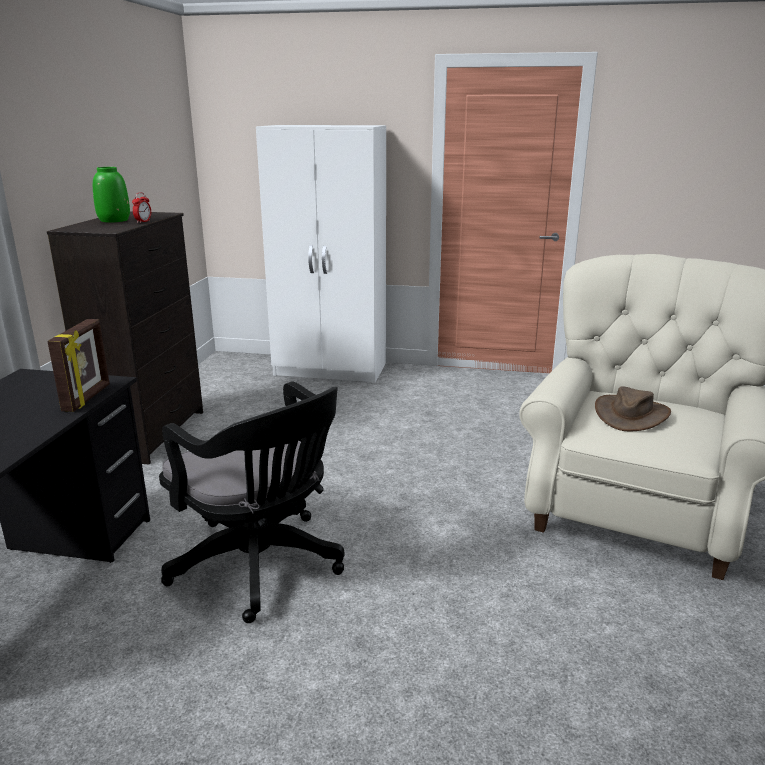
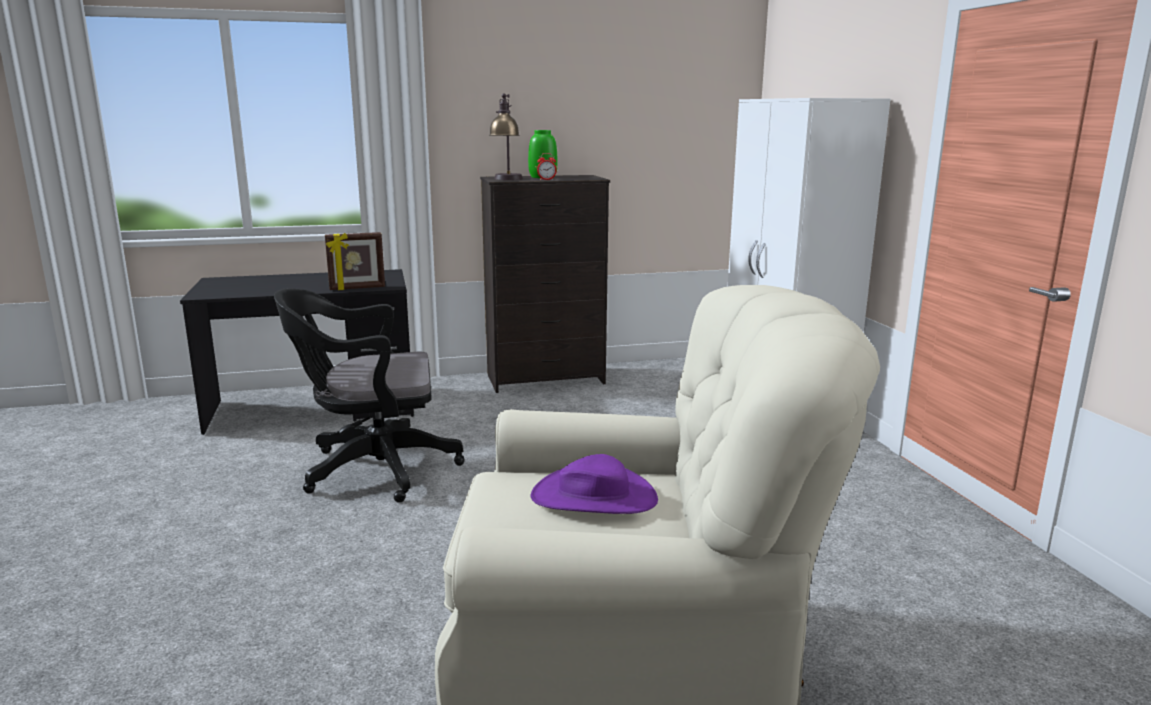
camera: 65 degrees right, 5 degrees down
black office chair [159,381,344,623] -> black office chair turned 60 degrees clockwise [274,288,465,503]
brown hat [595,387,671,431] -> purple hat [530,454,658,514]
none -> table lamp [490,93,523,180]

